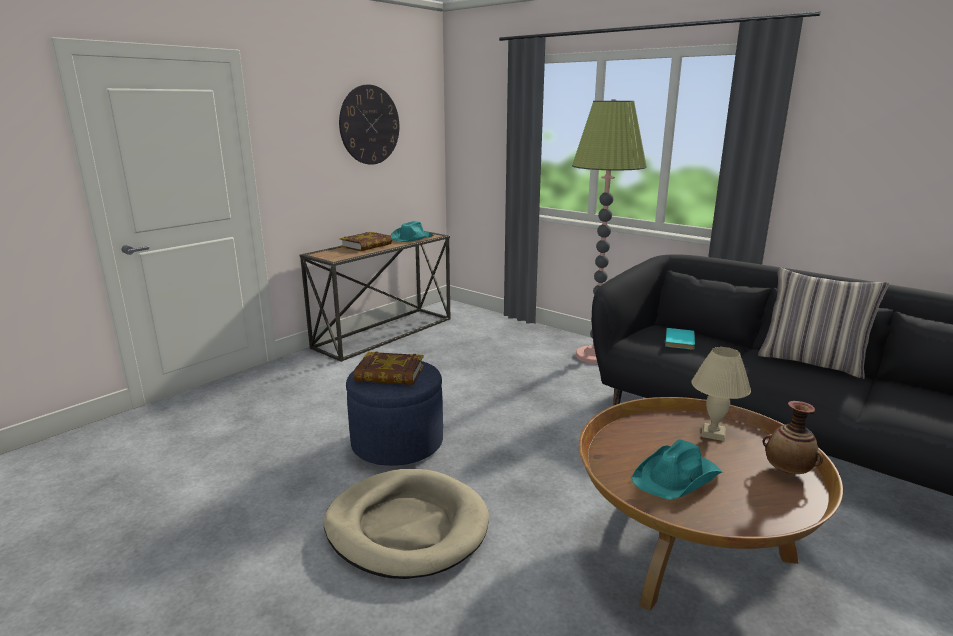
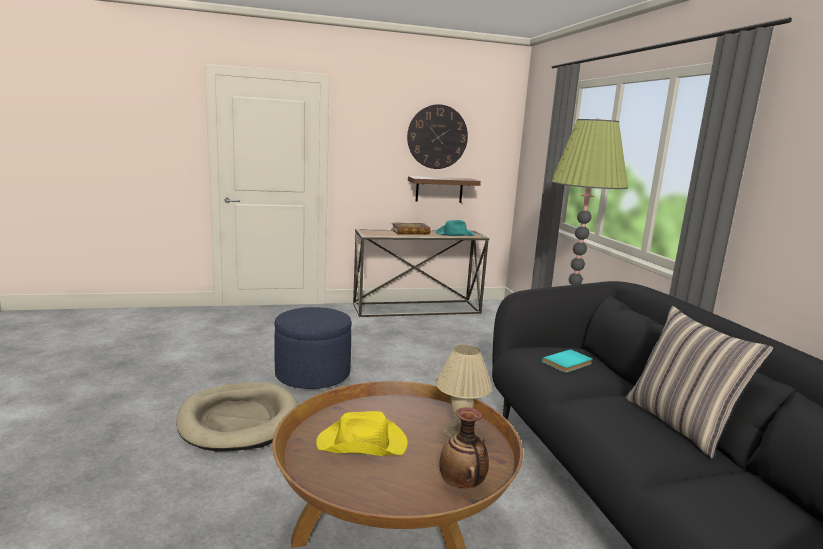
camera: 35 degrees right, 5 degrees down
book [354,352,424,385] -> none
turquoise hat [631,439,723,500] -> yellow hat [316,411,408,456]
none -> brown shelf [408,176,481,203]

